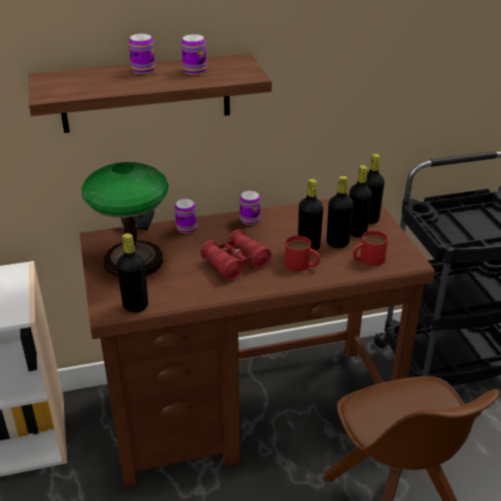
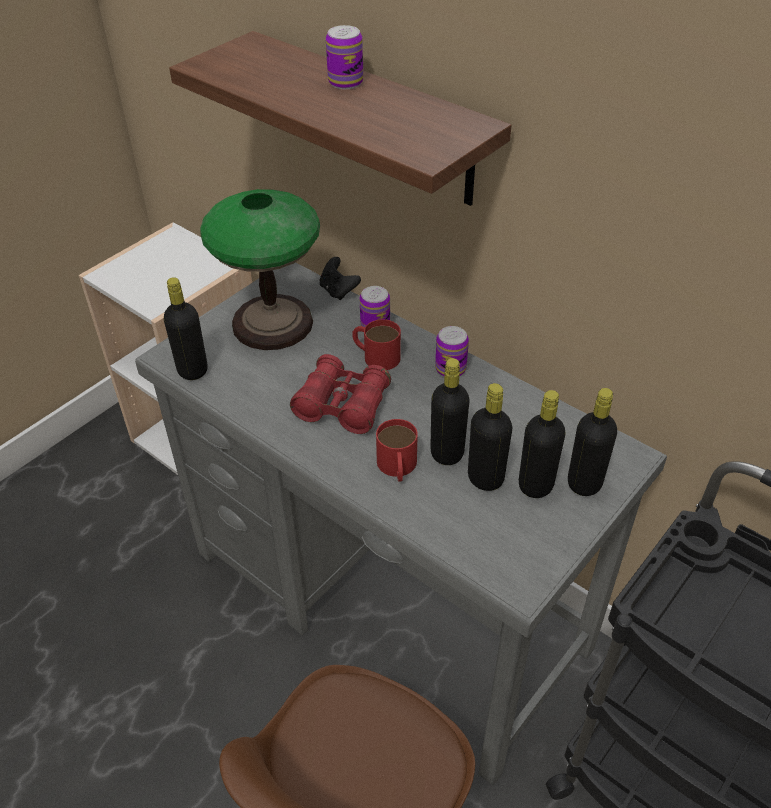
camera: 55 degrees right, 10 degrees up
brown desk [80,198,435,488] -> grey desk [135,262,667,785]
can [181,34,206,75] -> none
red mug [353,231,388,266] -> red mug moved to [352,319,401,370]

